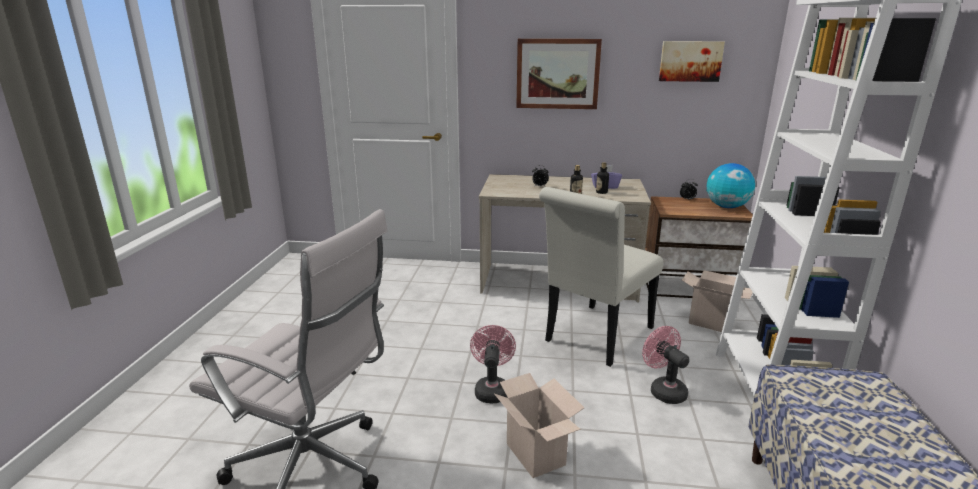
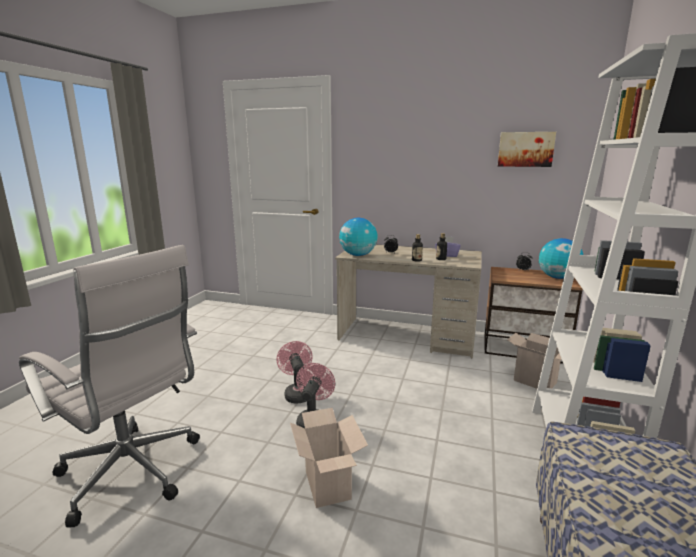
camera: 10 degrees right, 5 degrees down
picture [516,39,602,109] -> none
white chair [539,187,663,367] -> none
pink fan [642,326,690,404] -> pink fan moved to [277,341,313,404]
none -> globe [339,218,378,256]

